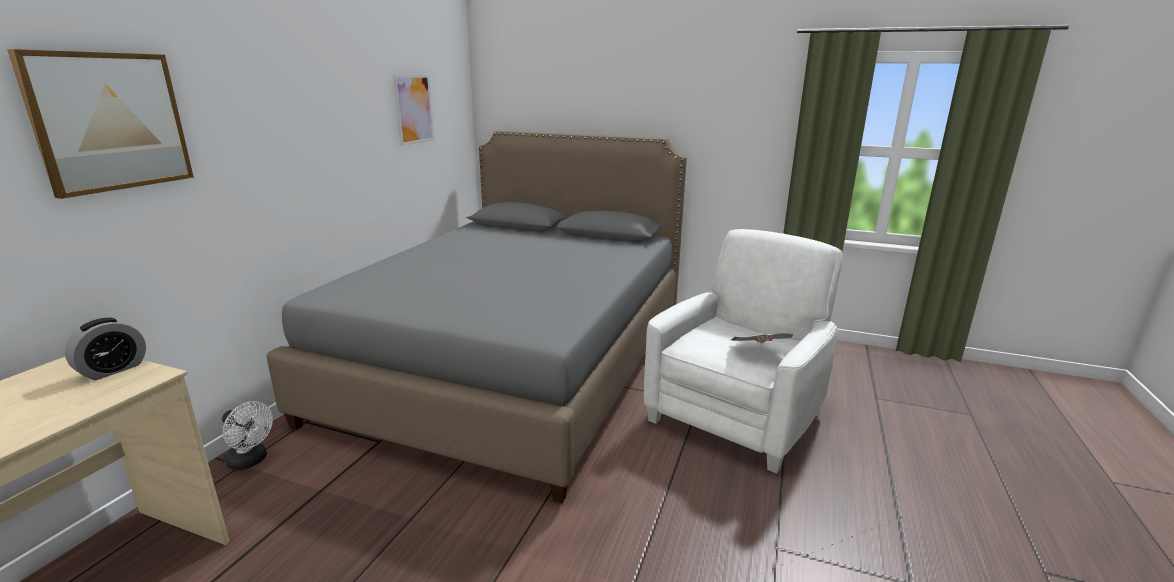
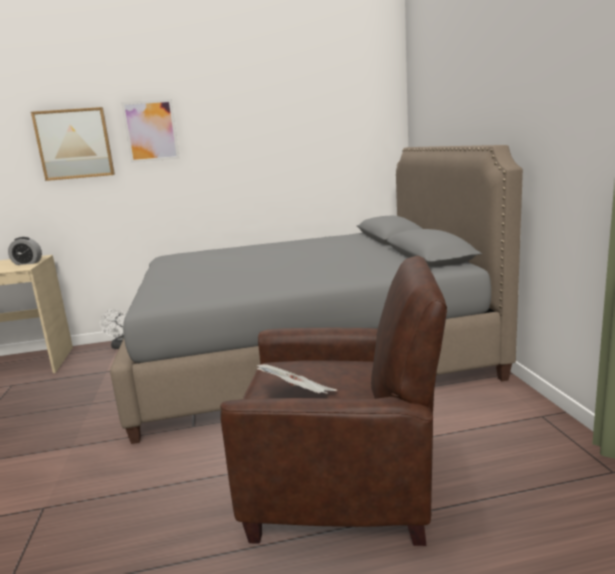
camera: 60 degrees right, 5 degrees down
picture [393,74,434,146] -> picture moved to [121,99,180,163]
white armchair [644,229,843,474] -> brown armchair [220,256,447,546]

